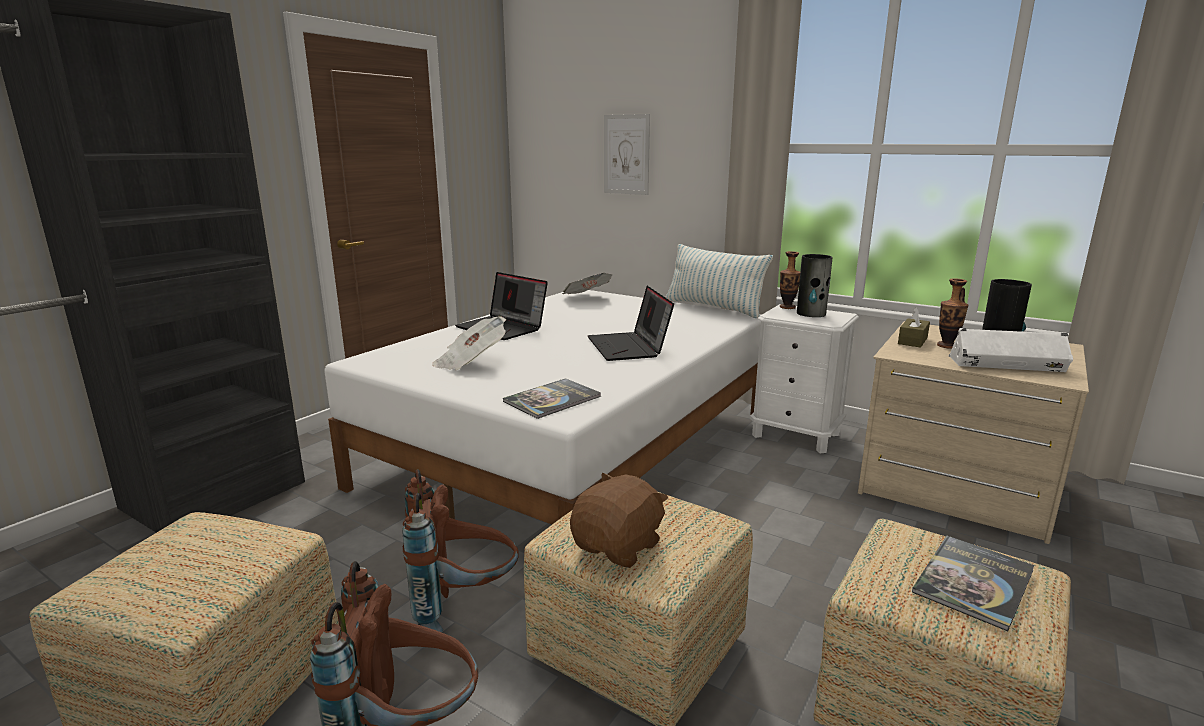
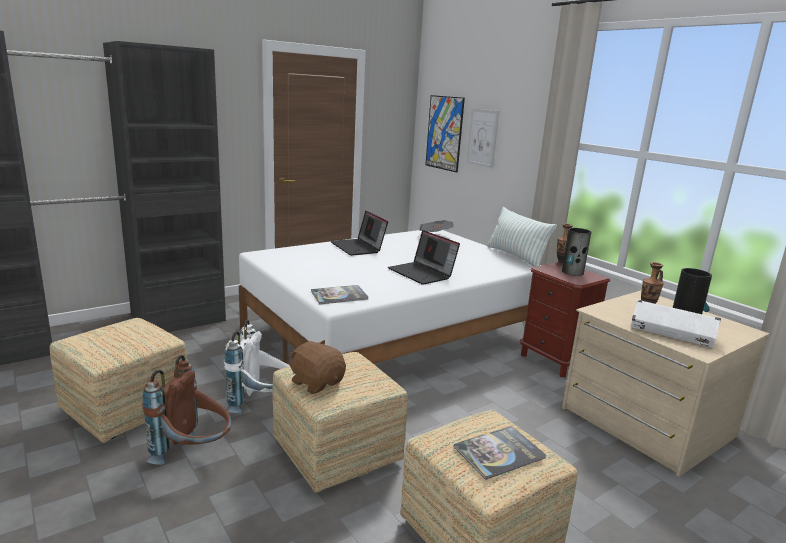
camera: 20 degrees right, 0 degrees up
brown backpack [402,469,519,632] -> white backpack [224,320,290,413]
newspaper [432,316,506,370] -> none
brown plush toy [570,473,668,568] -> brown plush toy turned 105 degrees counterclockwise [288,340,346,394]
laptop [588,286,674,361] -> laptop turned 45 degrees counterclockwise [388,230,460,285]
white nightstand [750,304,859,453] -> brown nightstand [520,263,610,378]
brown tissue box [898,307,930,348] -> none
none -> picture [425,95,465,172]

